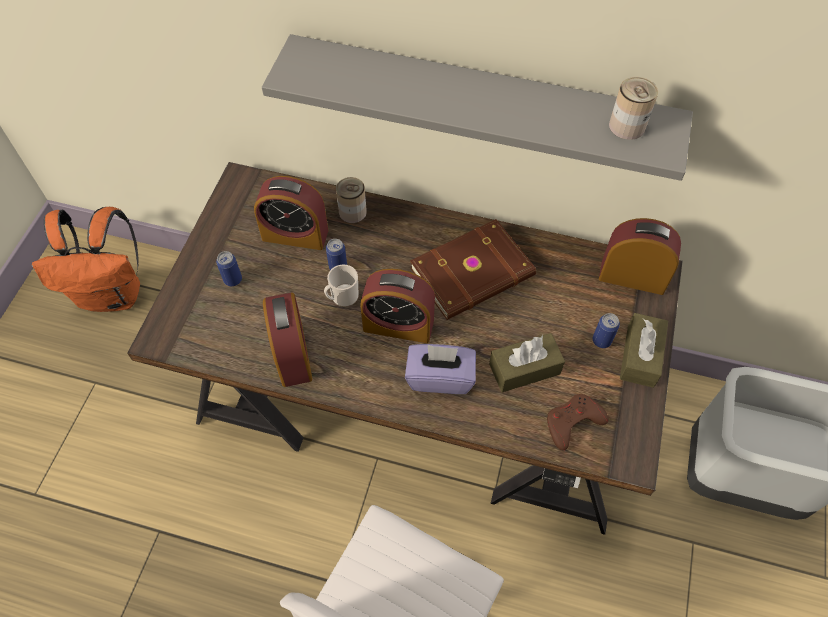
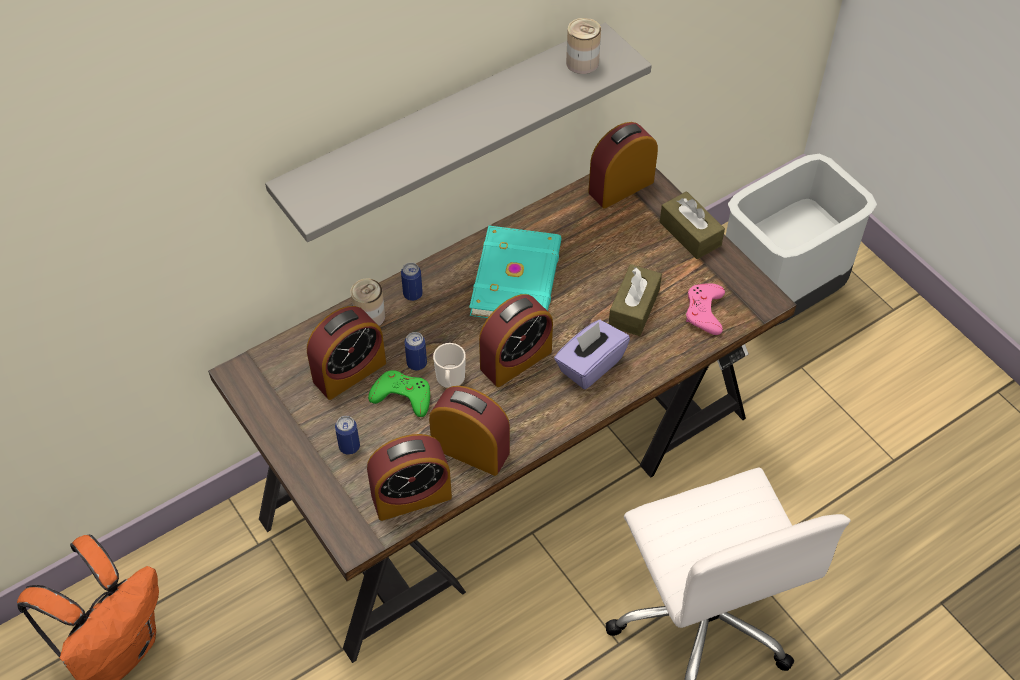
camera: 50 degrees left, 5 degrees down
brown book [410,219,536,320] -> turquoise book [469,225,561,318]
brown game controller [547,394,609,450] -> pink game controller [686,283,725,335]
can [593,313,620,348] -> can moved to [401,262,423,301]
none -> alarm clock [367,434,452,521]
none -> green game controller [368,370,430,417]

